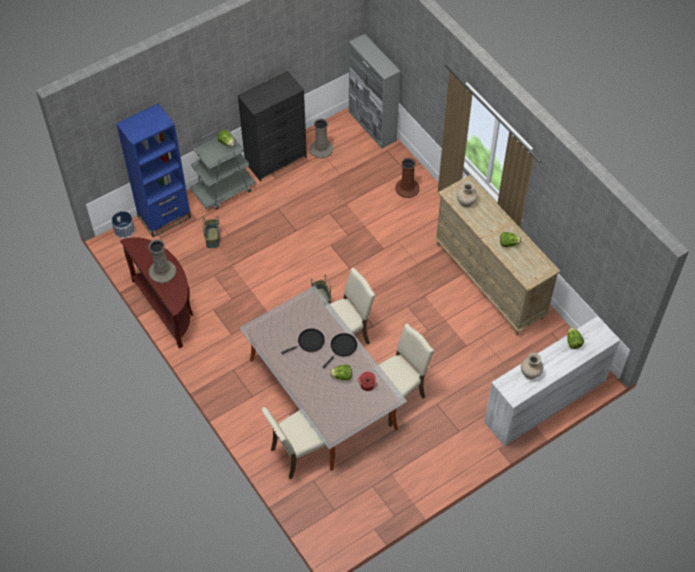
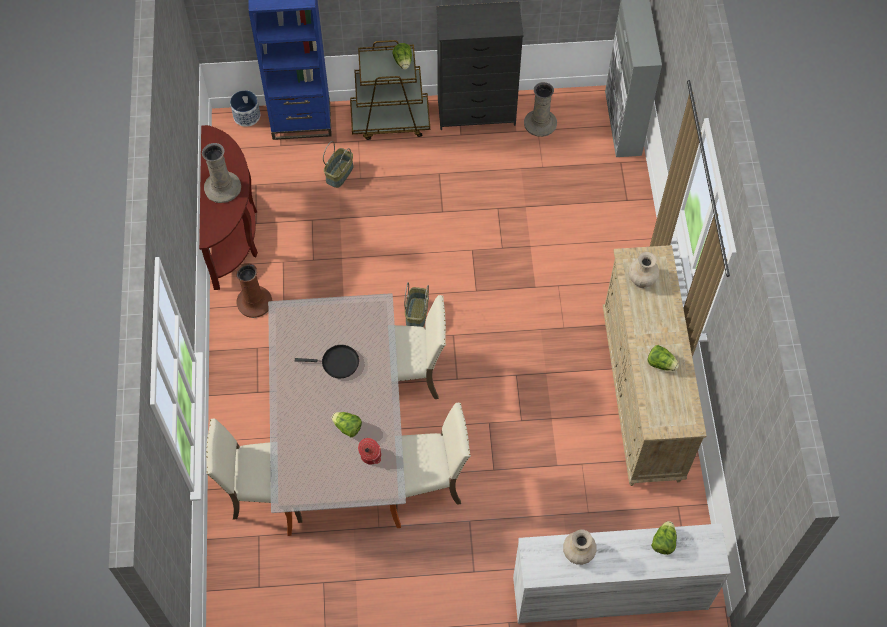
camera: 30 degrees right, 5 degrees up
grey cart [190,129,256,209] -> brown cart [350,40,430,140]
black frying pan [323,333,357,368] -> none
brown vase [395,158,420,198] -> brown vase moved to [236,263,272,318]

